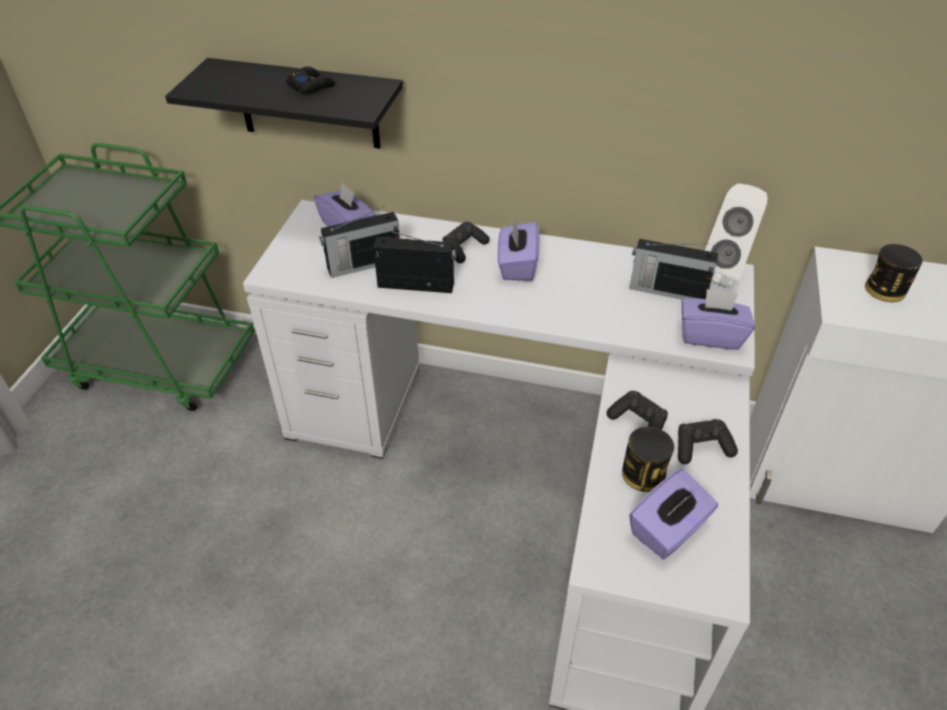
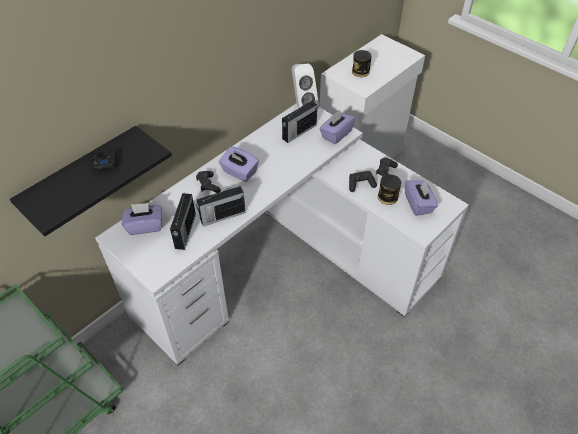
camera: 60 degrees left, 5 degrees up
radio [373,229,456,293] -> radio turned 150 degrees counterclockwise [196,186,246,226]

